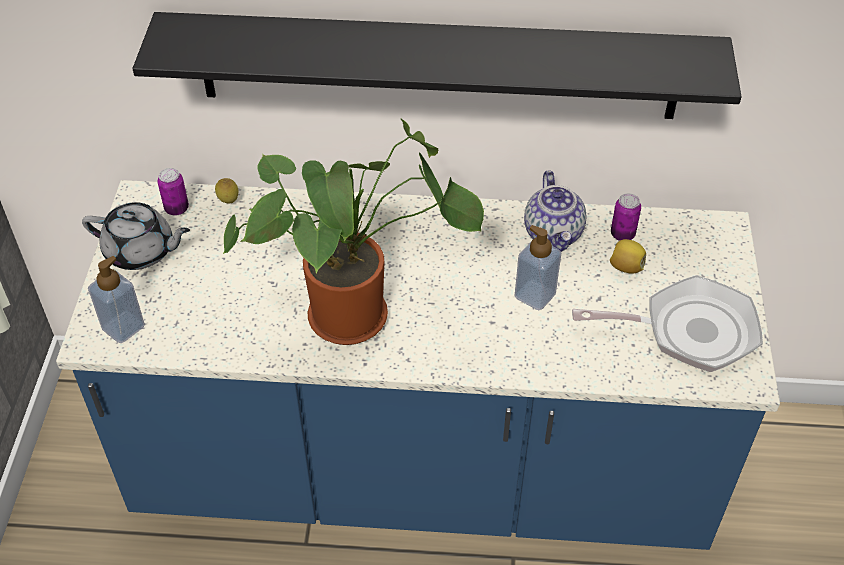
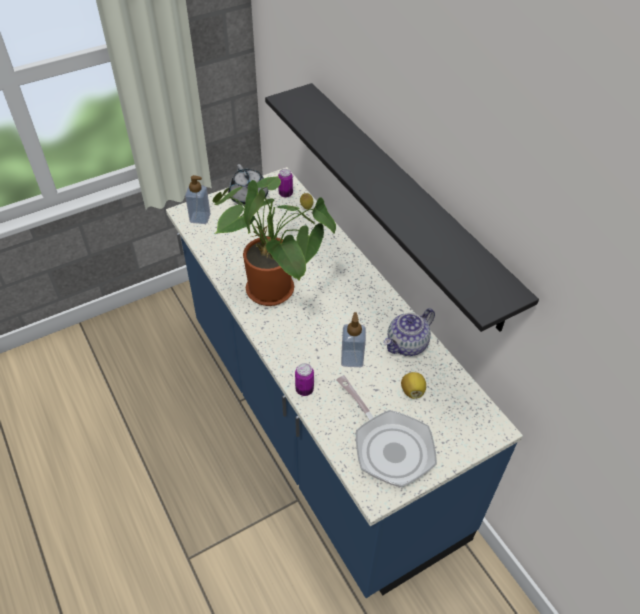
camera: 55 degrees right, 0 degrees up
can [611,193,641,241] -> can moved to [295,363,314,396]

